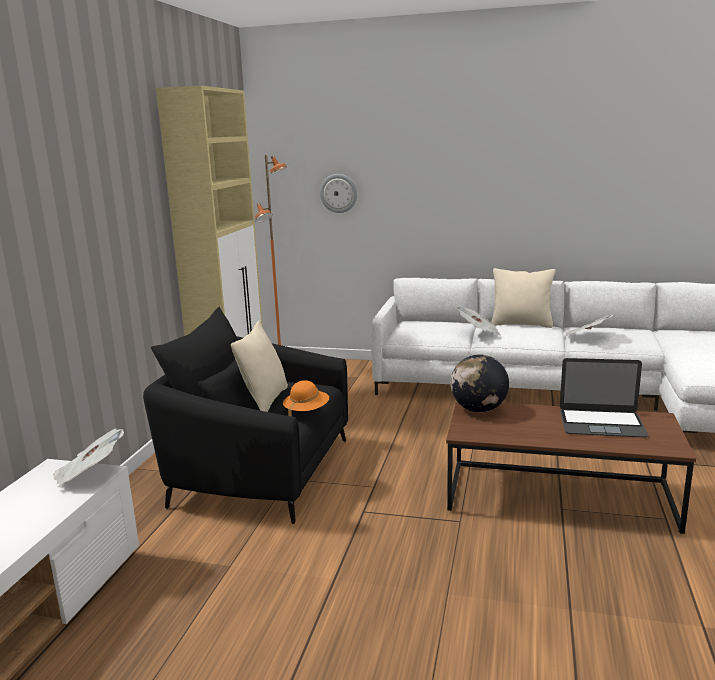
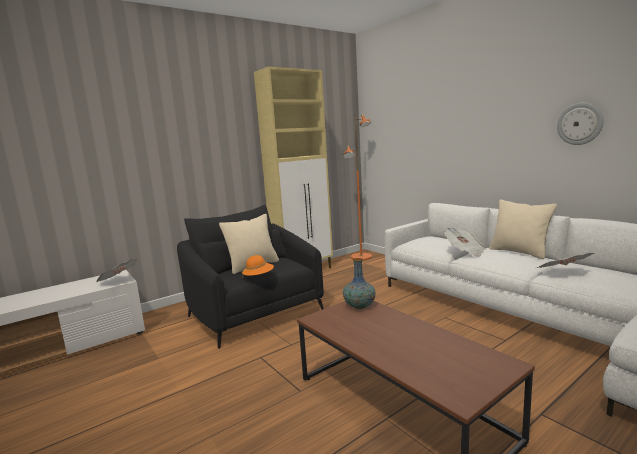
camera: 40 degrees right, 5 degrees down
wall clock [320,174,357,213] -> wall clock moved to [557,103,604,145]
globe [450,354,509,412] -> vase [343,258,376,309]
laptop [560,358,649,438] -> none

